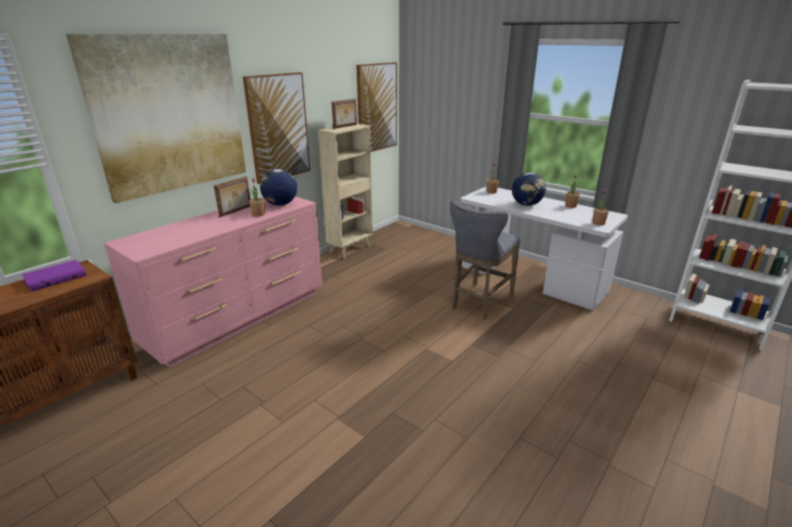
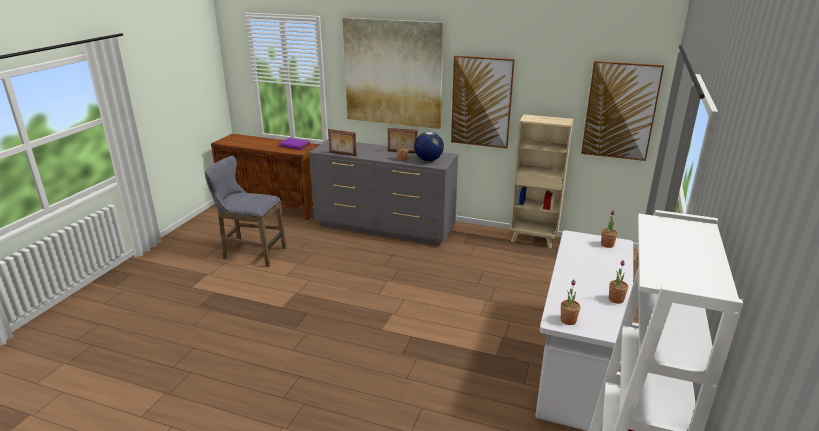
camera: 70 degrees right, 0 degrees up
pink dresser [104,196,322,368] -> grey dresser [309,139,458,246]
picture frame [332,99,357,129] -> picture frame moved to [328,129,357,156]
grey stool [450,201,520,320] -> grey stool moved to [205,156,287,267]
globe [512,173,546,206] -> none

